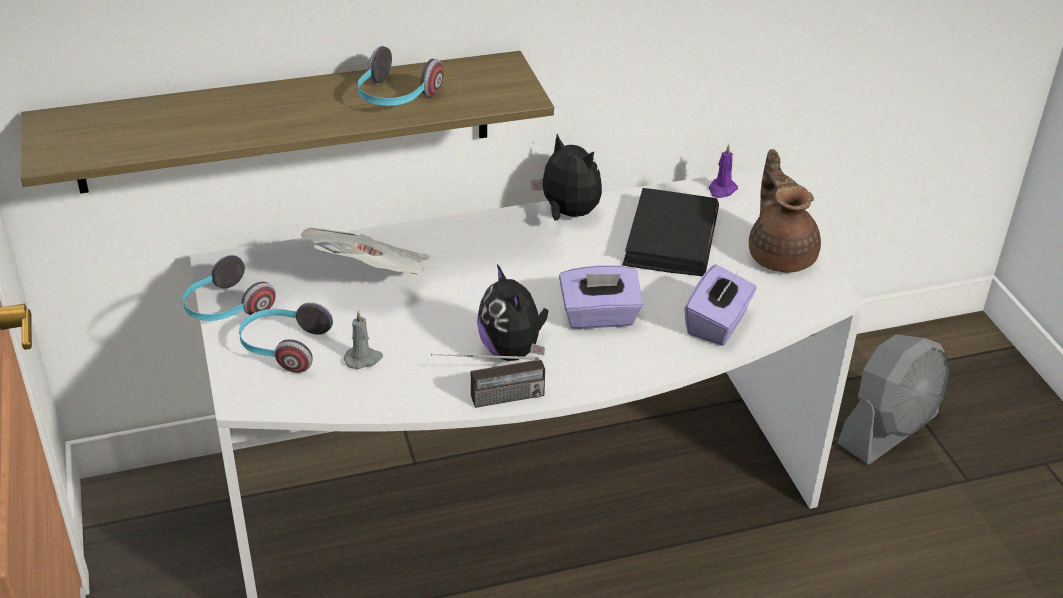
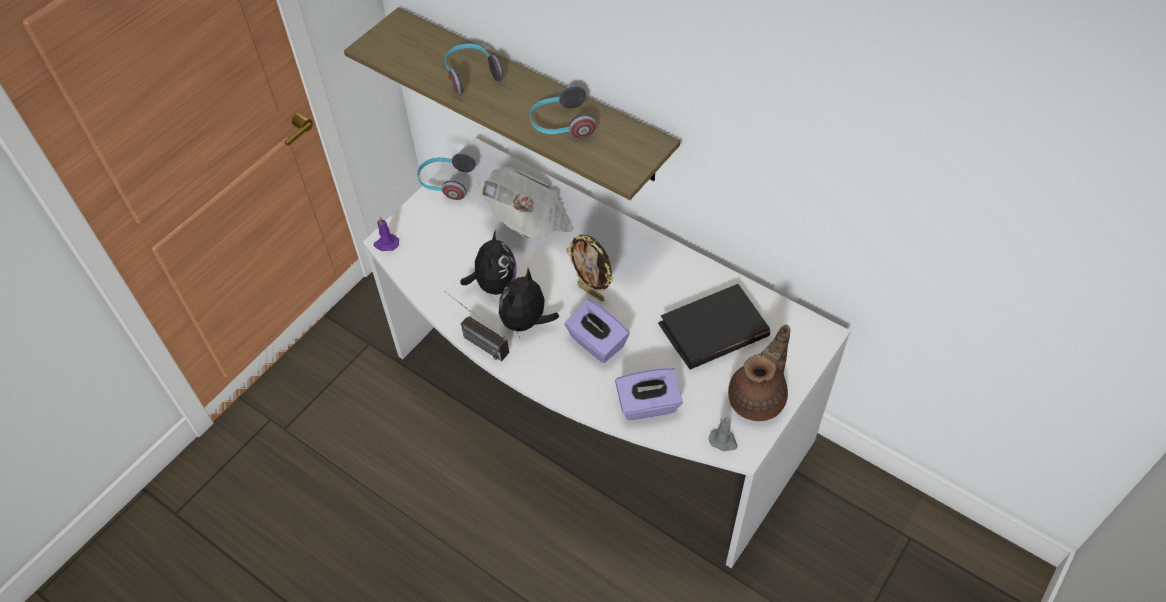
camera: 55 degrees right, 15 degrees up
headphones [239,302,333,373] -> headphones moved to [445,43,503,94]
grey candle [344,310,383,369] -> grey candle moved to [709,416,738,451]
plush toy [531,134,602,221] -> plush toy moved to [460,230,517,295]
purple candle [709,144,738,198] -> purple candle moved to [374,217,399,251]
grey fan [838,334,950,465] -> none
none -> picture frame [566,235,614,301]

